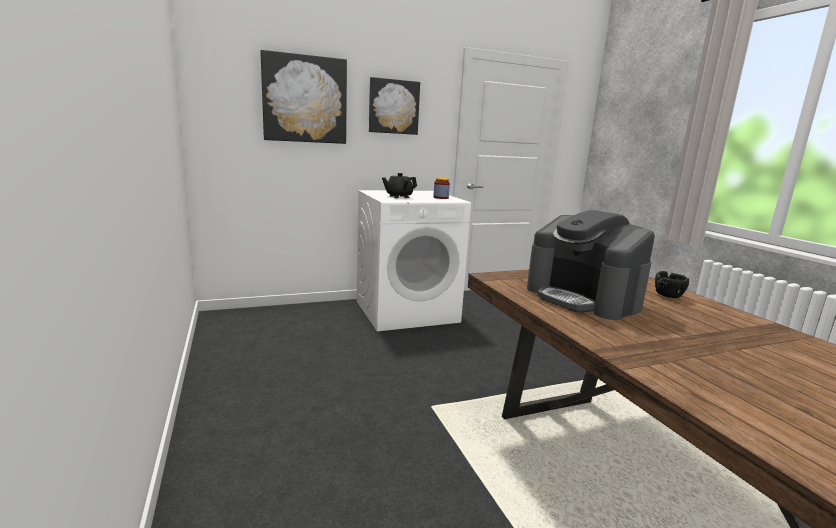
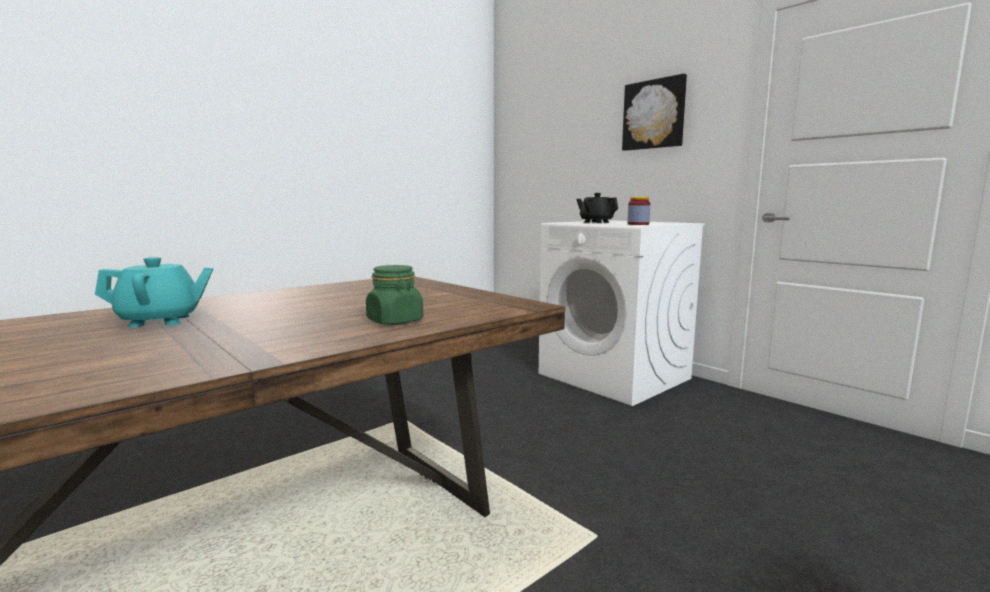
camera: 70 degrees right, 5 degrees down
picture [260,50,347,144] -> none
coffee machine [527,210,655,320] -> none
black bowl [655,271,689,298] -> green jar [366,265,423,325]
none -> turquoise teapot [95,257,213,328]

